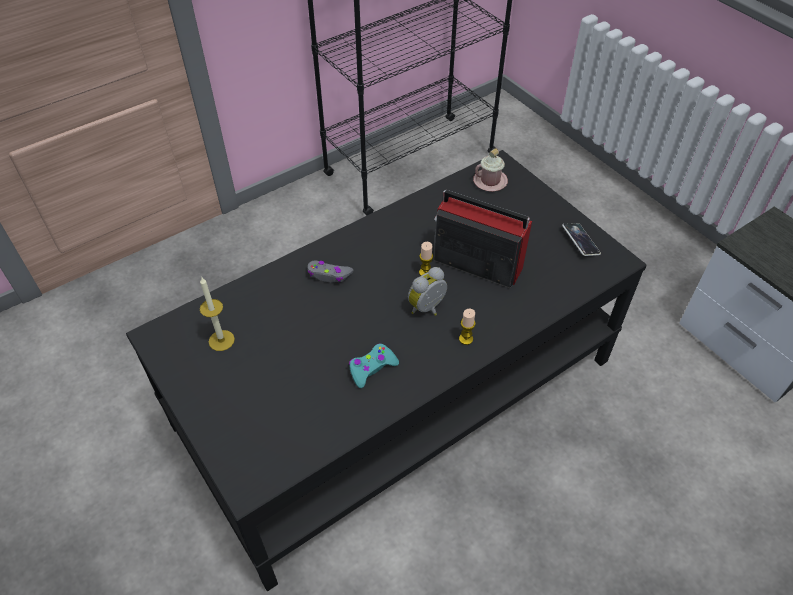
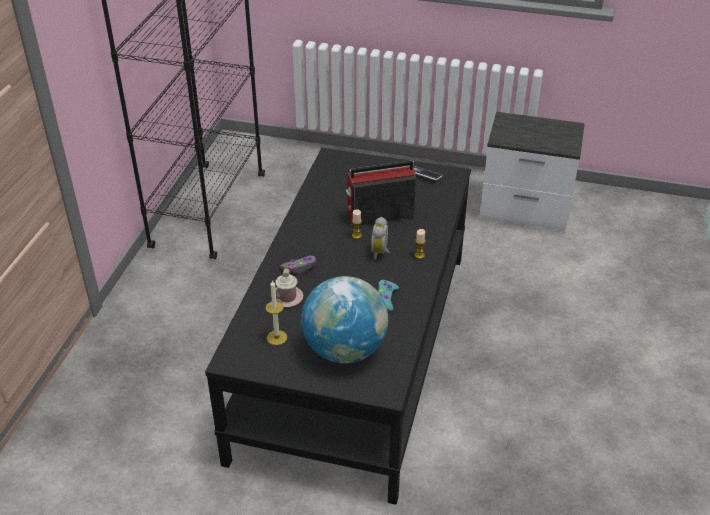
camera: 40 degrees left, 10 degrees down
pink mug [473,148,508,191] -> pink mug moved to [271,268,303,307]
none -> globe [301,276,388,363]

